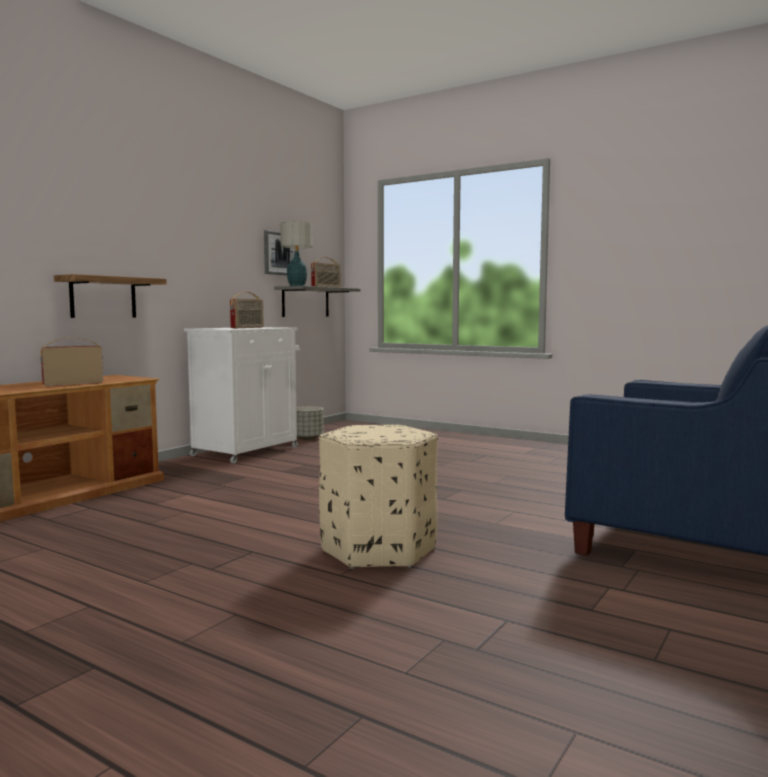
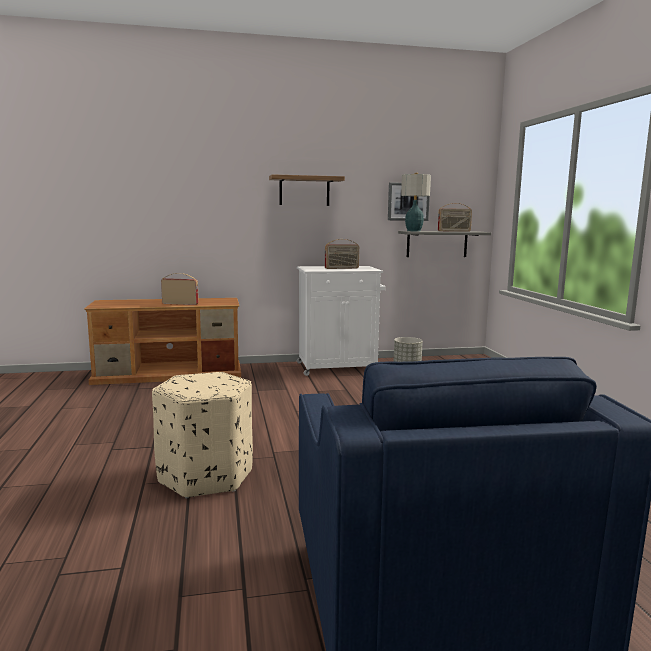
camera: 45 degrees right, 5 degrees up
shelf [54,274,167,318] -> shelf moved to [269,174,345,206]

